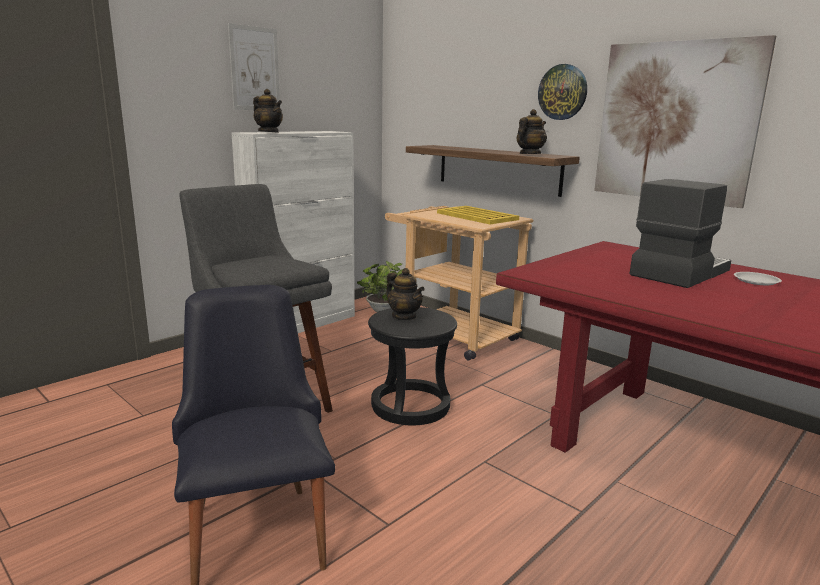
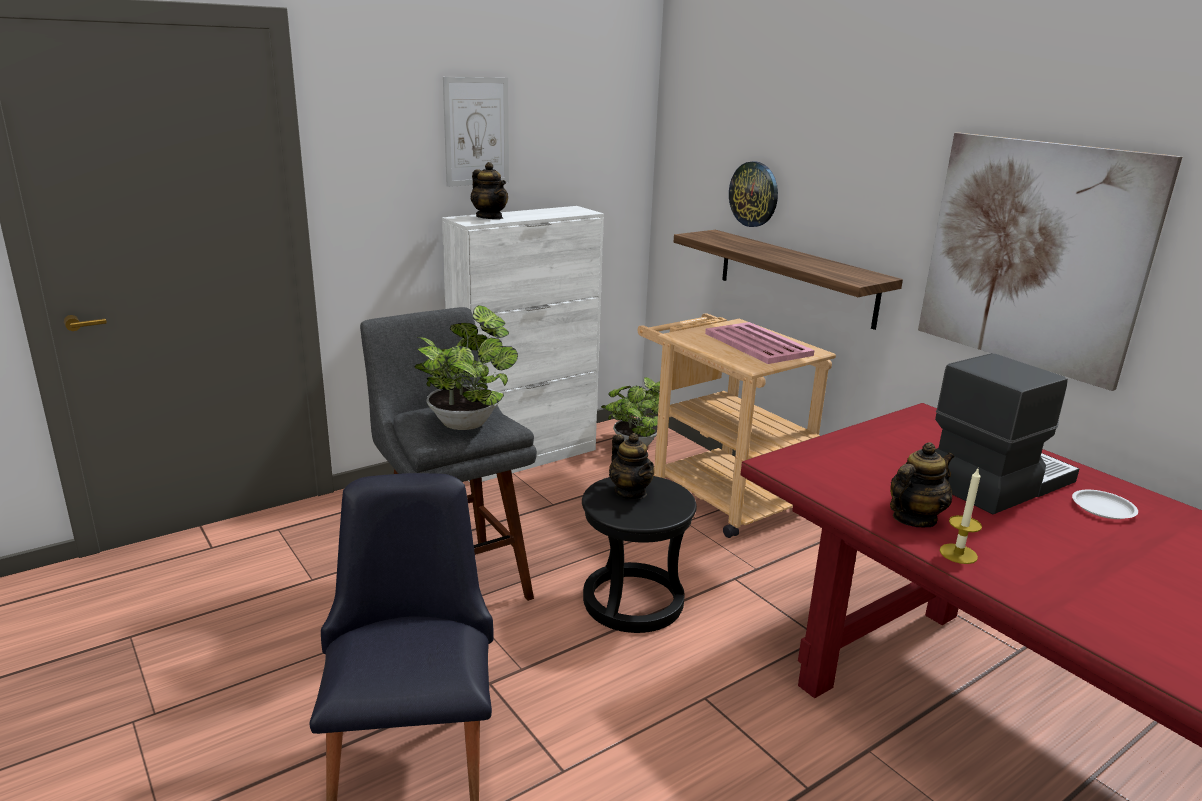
camera: 10 degrees right, 5 degrees up
yellow tray [437,206,519,224] -> pink tray [705,322,814,364]
teapot [517,109,547,154] -> teapot moved to [890,442,954,527]
wall clock [538,64,587,120] -> wall clock moved to [729,161,778,227]
none -> potted plant [414,305,518,430]
none -> candle [939,467,982,564]

